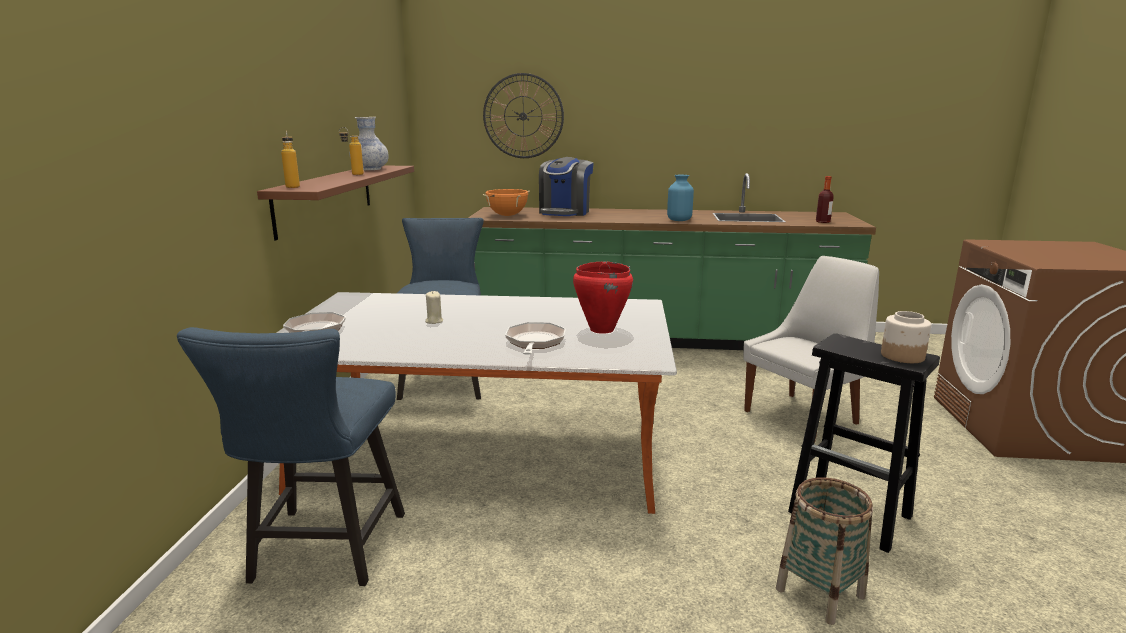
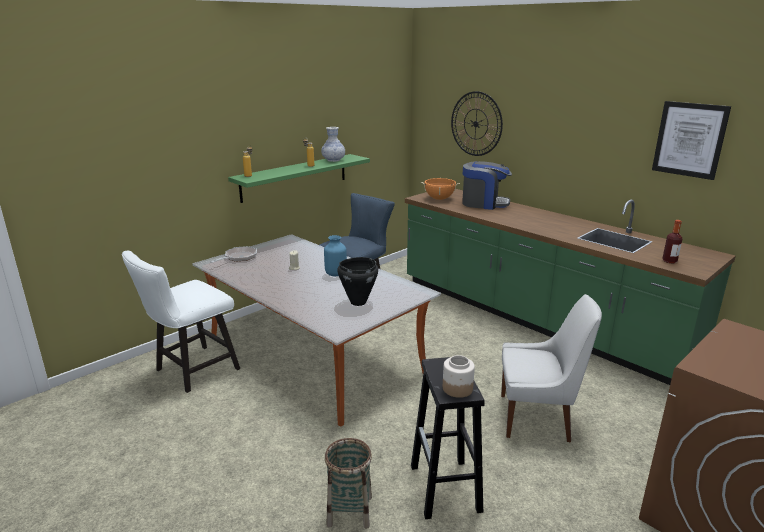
camera: 40 degrees right, 5 degrees up
blue chair [177,327,405,586] -> white chair [122,250,240,393]
brown shelf [257,166,414,240] -> green shelf [228,154,370,203]
frying pan [505,322,566,355] -> none
coffee machine [539,157,594,216] -> coffee machine turned 135 degrees counterclockwise [462,161,512,210]
red cooking pot [573,261,633,334] -> black cooking pot [338,257,378,306]
blue vase [667,175,694,221] -> blue vase moved to [324,235,347,276]
none -> picture [652,101,731,180]

